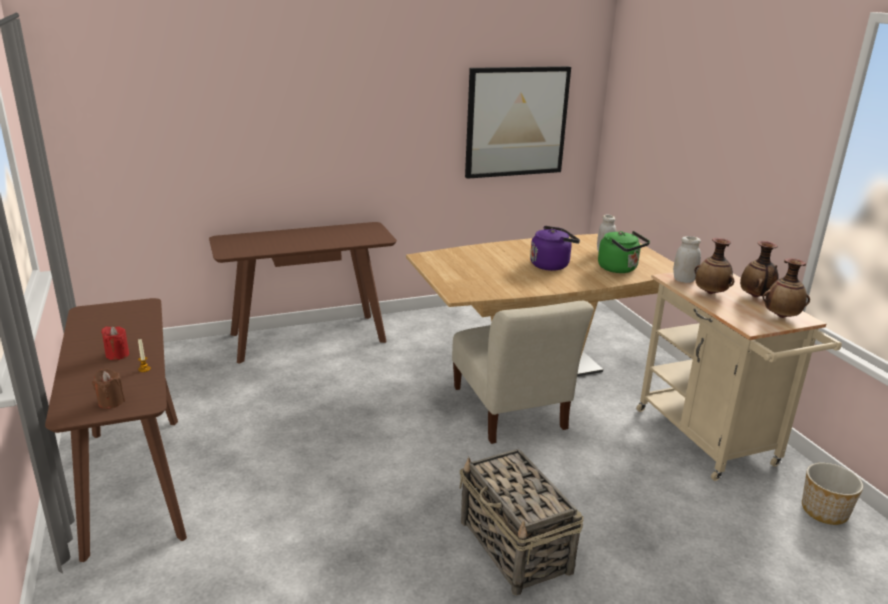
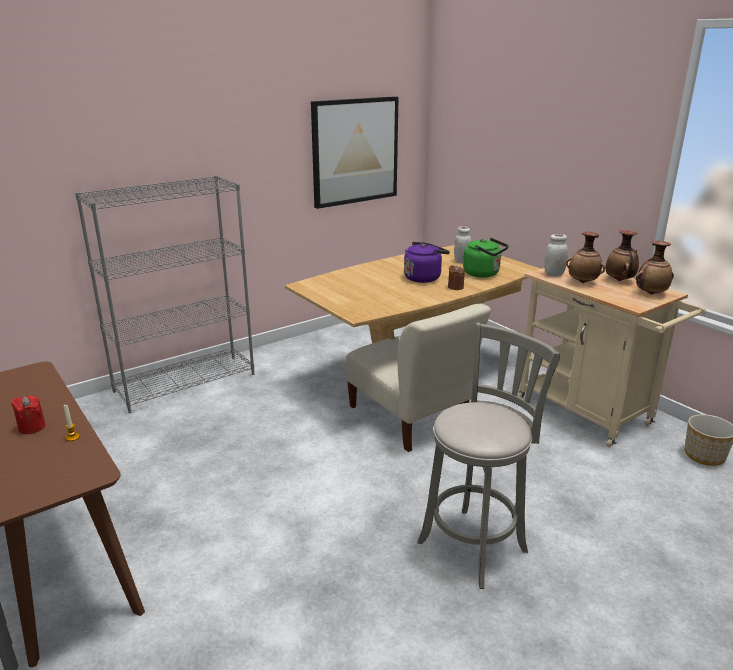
camera: 15 degrees left, 0 degrees up
brown candle [92,368,125,409] -> brown candle moved to [448,265,465,290]
brown console table [209,222,397,364] -> grey bookcase [75,176,255,413]
basket [460,449,584,596] -> grey stool [417,323,560,589]

